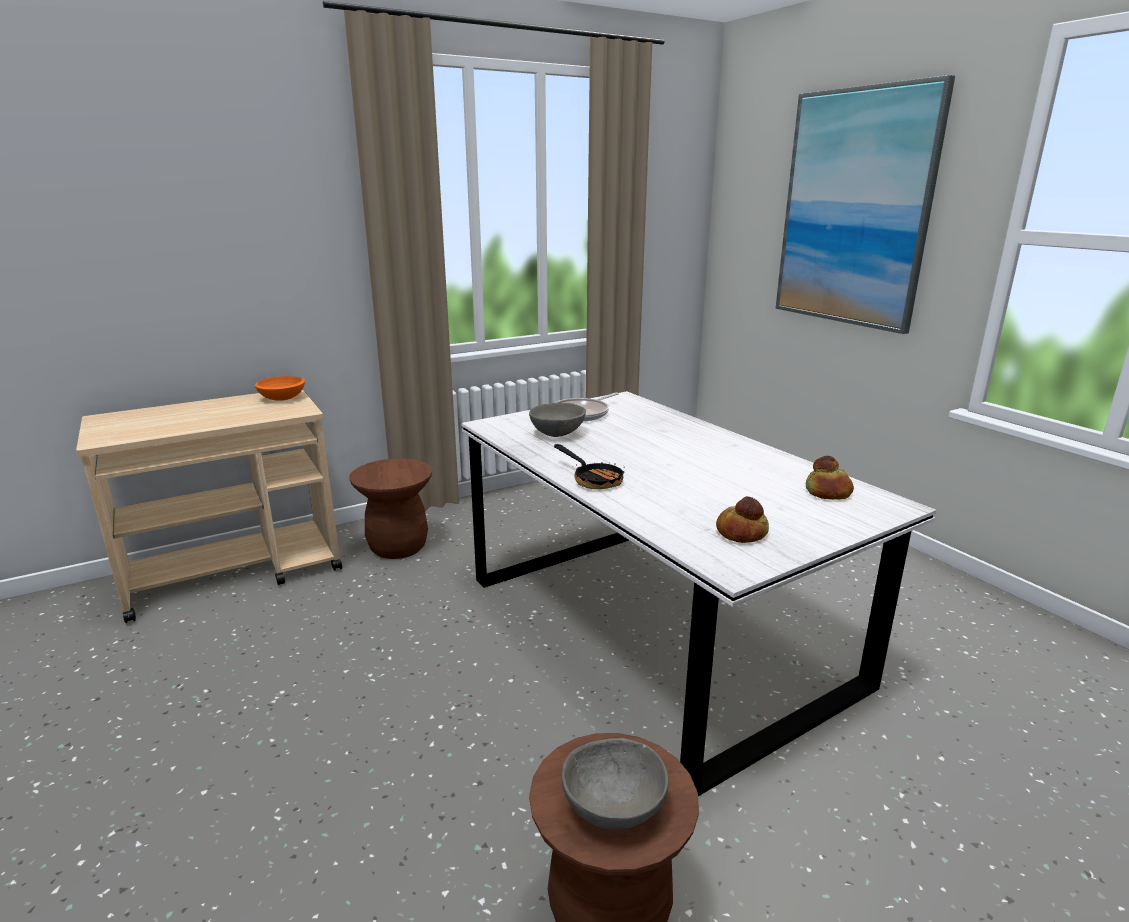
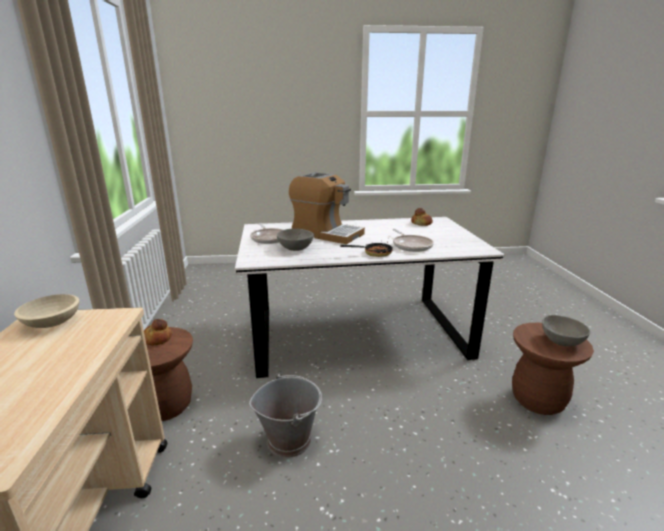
camera: 65 degrees left, 0 degrees up
orange bowl [255,376,305,401] -> beige bowl [14,294,79,328]
bread [716,496,769,543] -> bread moved to [144,319,172,345]
picture [775,75,955,334] -> none
none -> grey bucket [249,372,322,458]
none -> coffee machine [289,172,365,244]
none -> frying pan [393,229,434,252]

